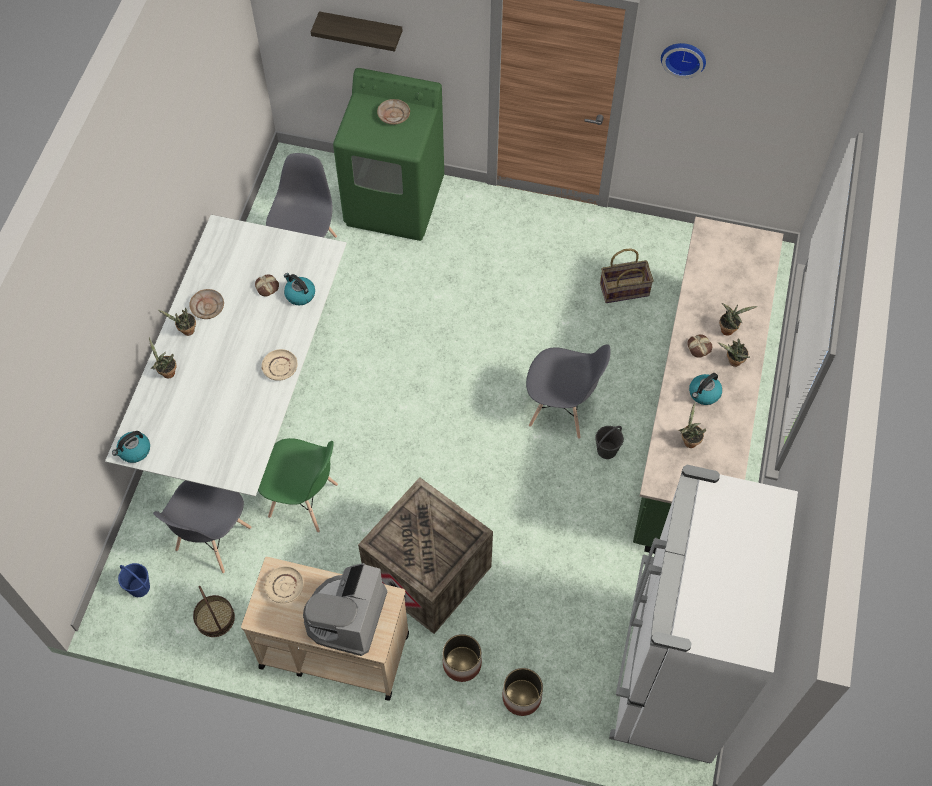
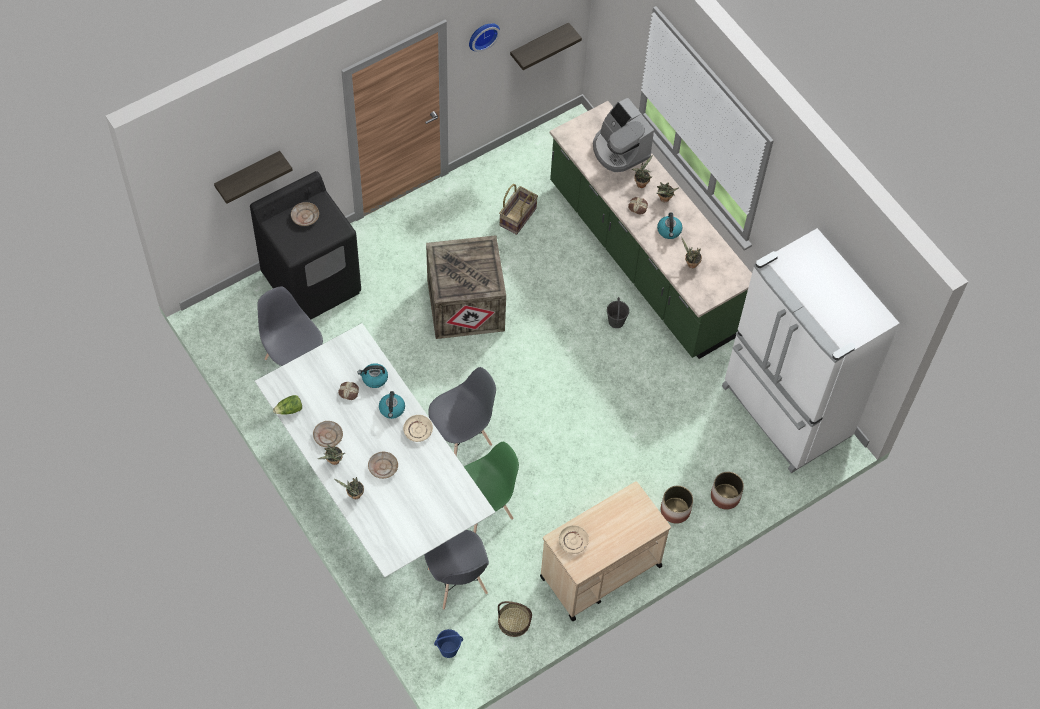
camera: 50 degrees left, 0 degrees up
kettle [112,431,150,463] -> kettle moved to [379,391,405,419]
coffee machine [303,563,387,656] -> coffee machine moved to [593,98,654,172]
green washing machine [333,68,444,241] -> black washing machine [250,171,361,319]
crate [358,477,493,634] -> crate moved to [426,235,506,339]
grey chair [526,344,610,439] -> grey chair moved to [428,367,496,456]
none -> lettuce [273,395,302,415]
none -> beige plate [368,452,398,479]
none -> shelf [510,22,582,70]

